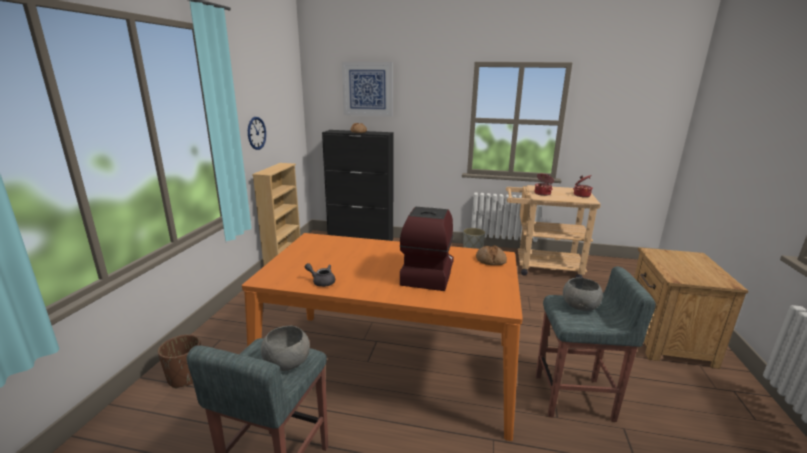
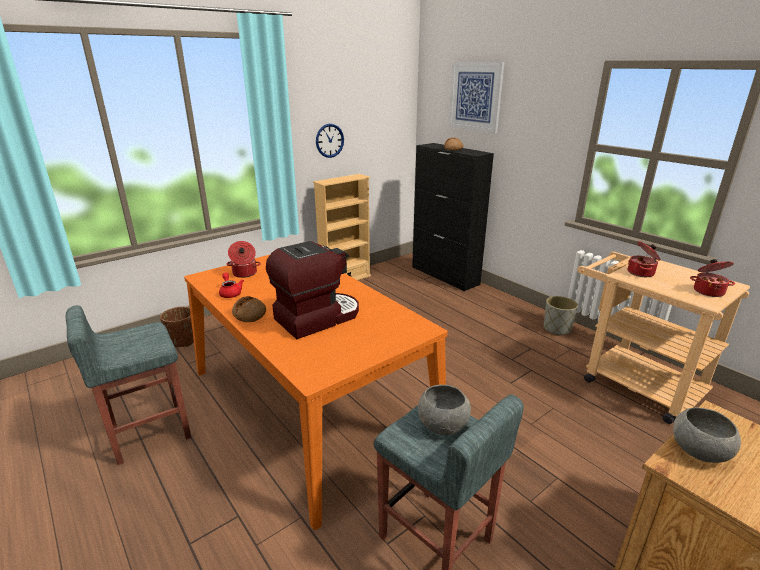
camera: 40 degrees right, 5 degrees up
grey bowl [261,326,310,371] -> grey bowl moved to [673,407,741,463]
grey teapot [305,263,335,287] -> red teapot [219,272,244,298]
bread [476,245,507,265] -> bread moved to [232,296,266,322]
none -> cooking pot [227,241,261,278]

